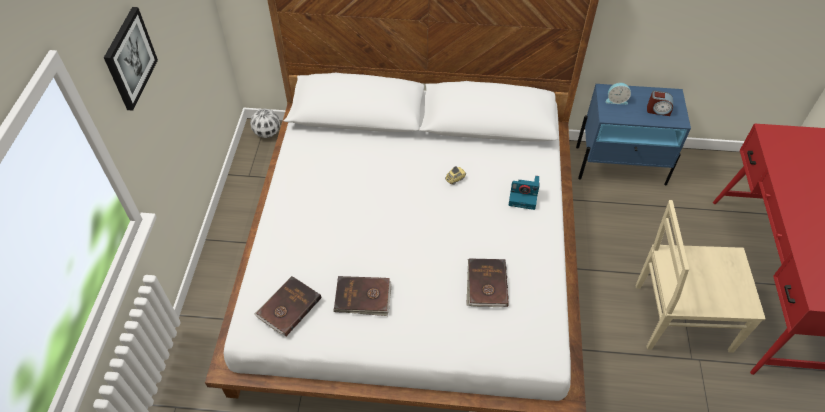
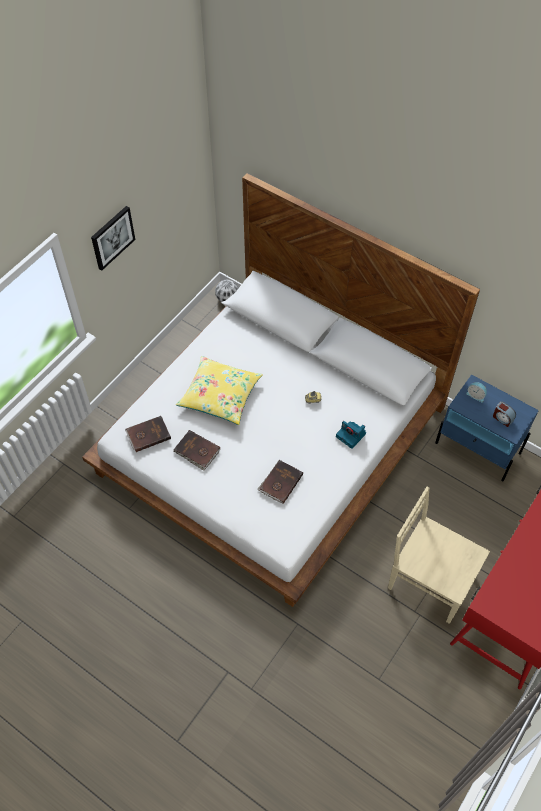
camera: 30 degrees right, 5 degrees up
none -> yellow pillow [176,356,263,425]

